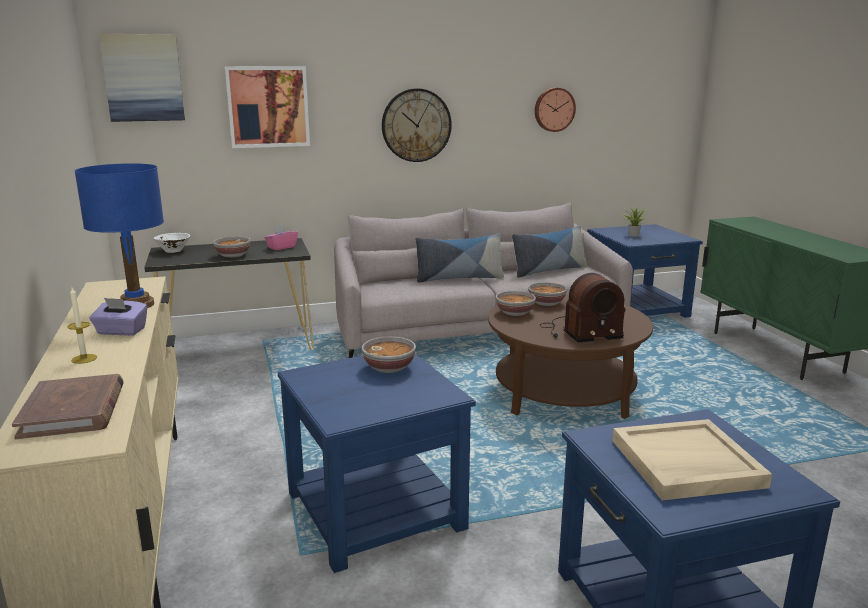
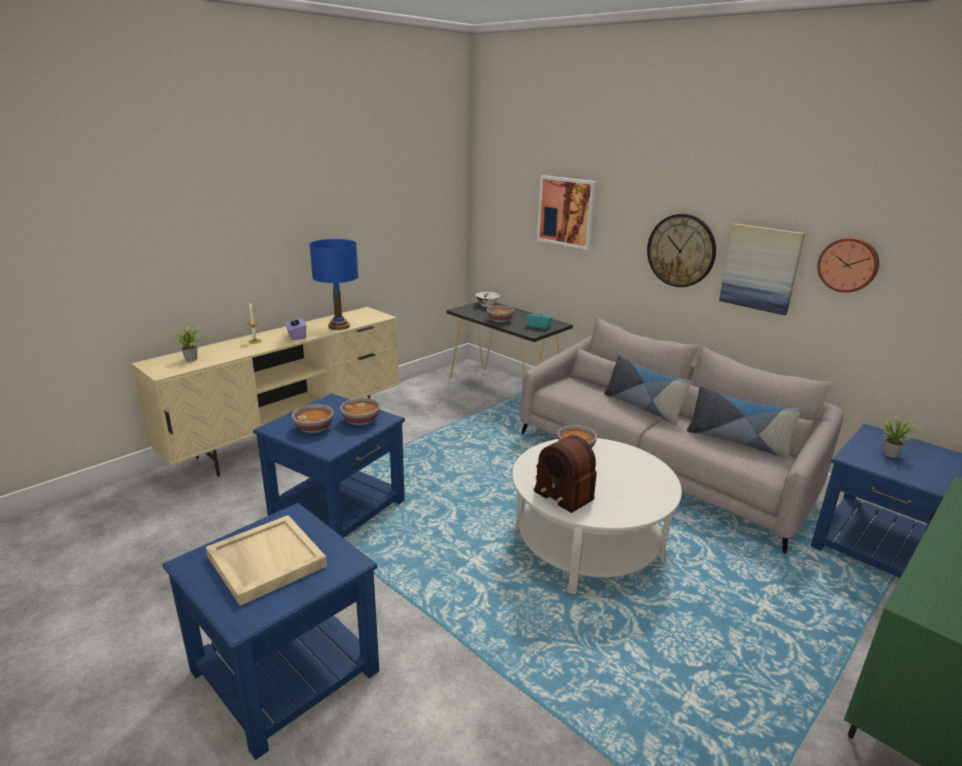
camera: 60 degrees right, 5 degrees up
brown book [12,374,124,439] -> potted plant [174,326,204,362]
picture [98,34,185,122] -> picture moved to [719,223,805,316]
pink tissue box [265,224,298,250] -> turquoise tissue box [527,308,553,329]
brown coffee table [488,294,653,419] -> white coffee table [512,438,682,594]
bowl [528,282,567,306] -> bowl moved to [292,405,334,433]

